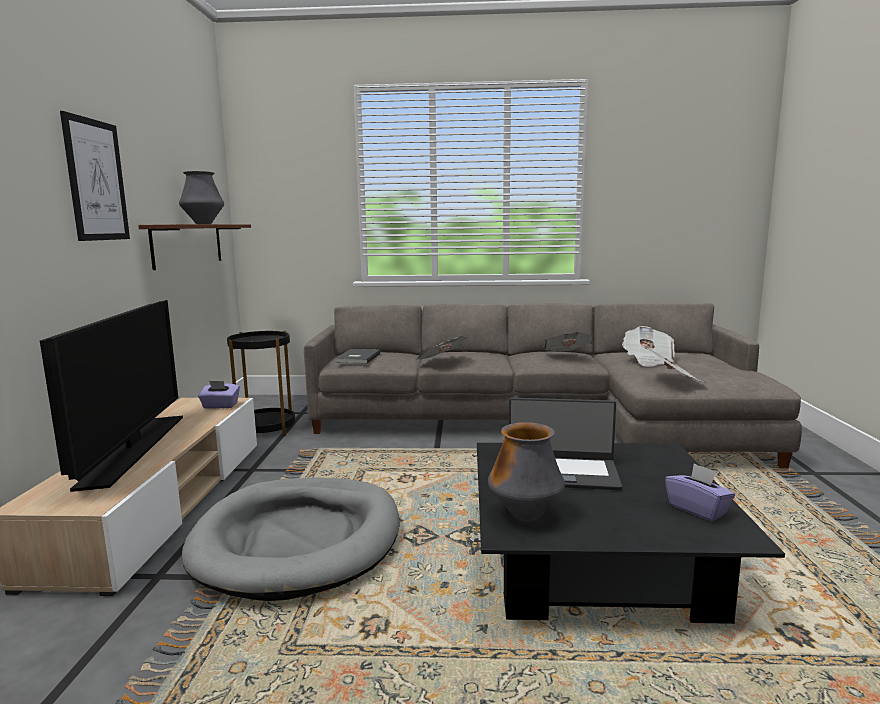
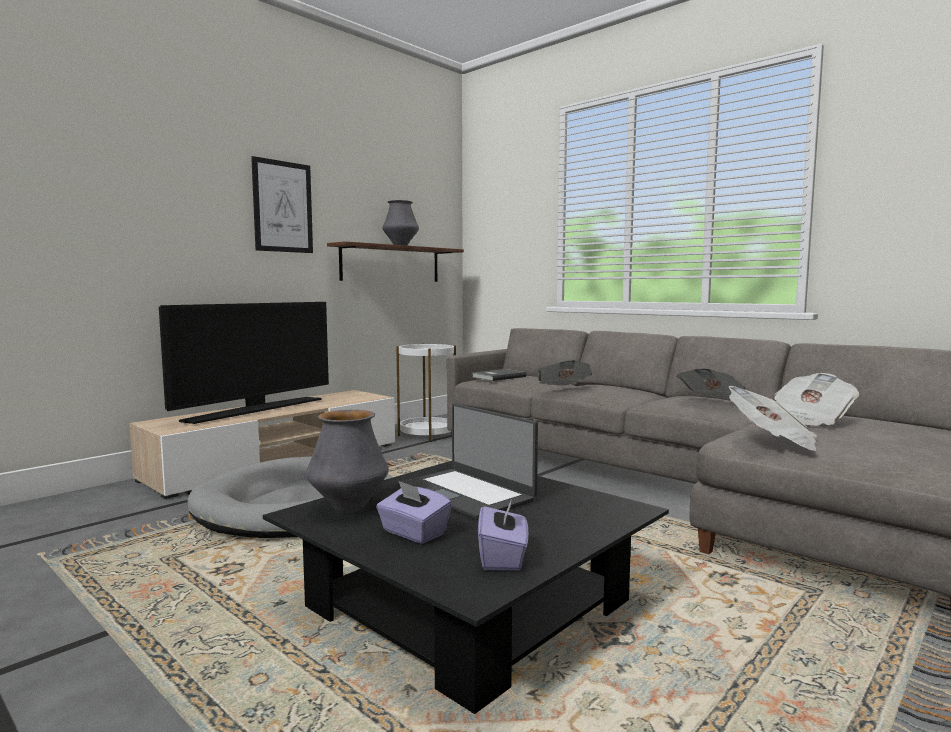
camera: 40 degrees right, 5 degrees down
purple tissue box [198,381,240,409] -> purple tissue box moved to [376,480,452,544]
black side table [227,331,295,436] -> white side table [396,343,456,442]

